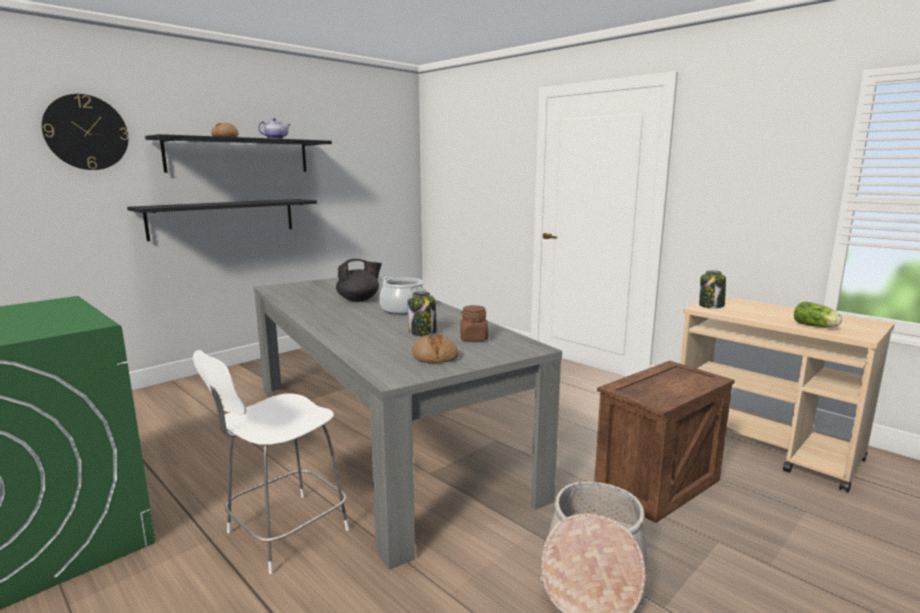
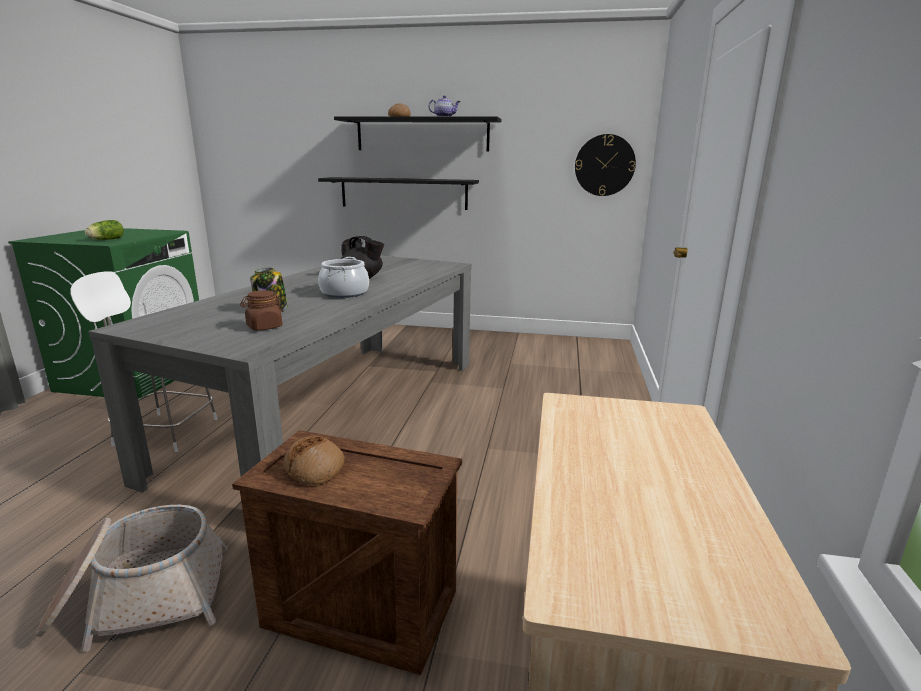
camera: 55 degrees right, 5 degrees up
wall clock [42,94,128,170] -> wall clock moved to [575,134,636,196]
bread [412,334,458,363] -> bread moved to [284,436,344,485]
jar [699,270,726,309] -> none
lettuce [794,301,842,327] -> lettuce moved to [85,220,124,240]

